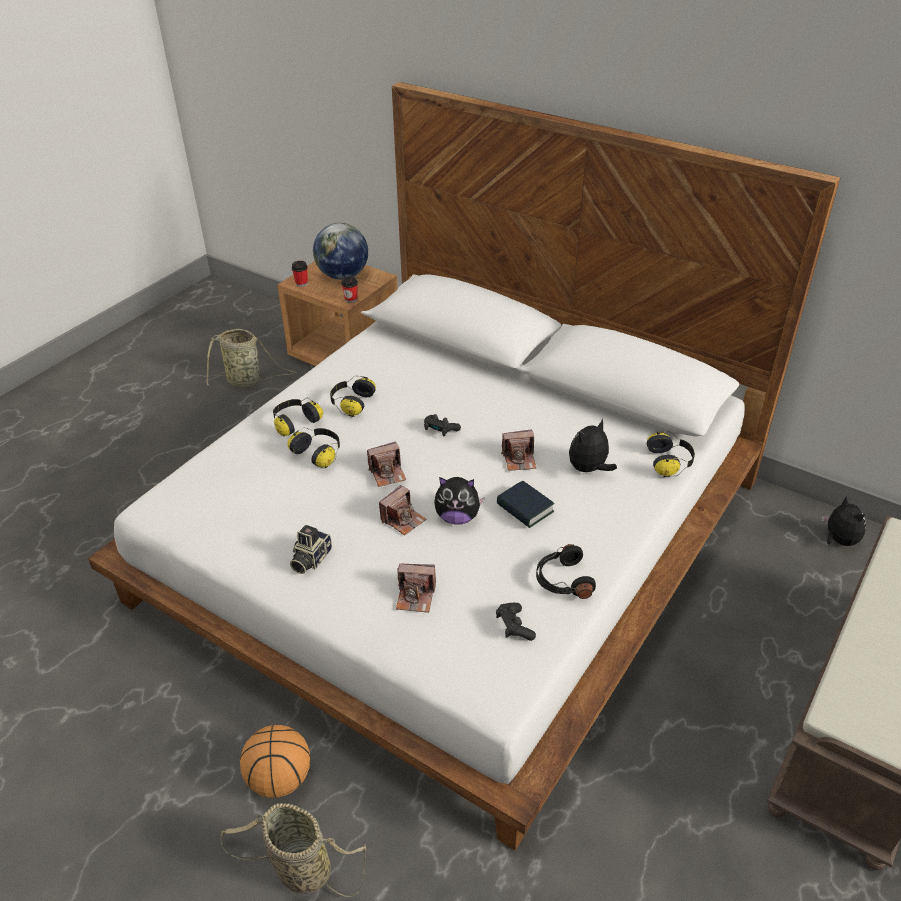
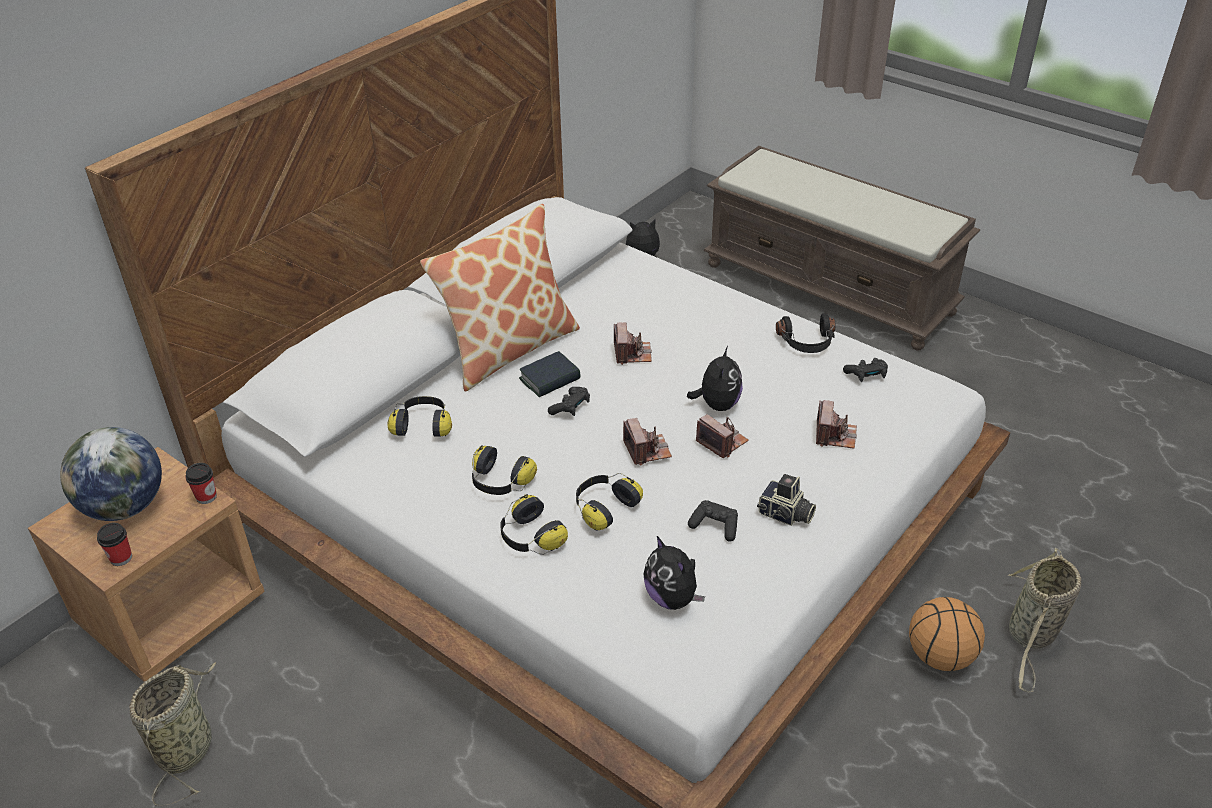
camera: 85 degrees left, 0 degrees up
book [497,481,554,528] -> book moved to [519,351,580,397]
plush toy [569,419,617,472] -> plush toy moved to [644,536,705,610]
headphones [647,431,695,477] -> headphones moved to [388,396,452,437]
none -> pillow [420,204,580,392]
none -> black game controller [688,500,738,542]

